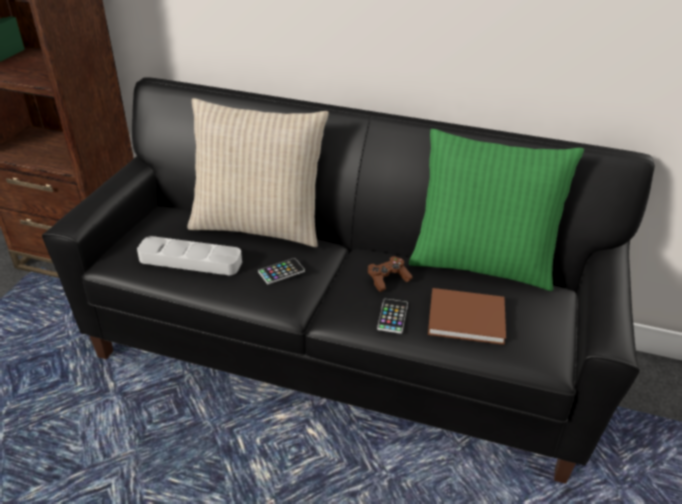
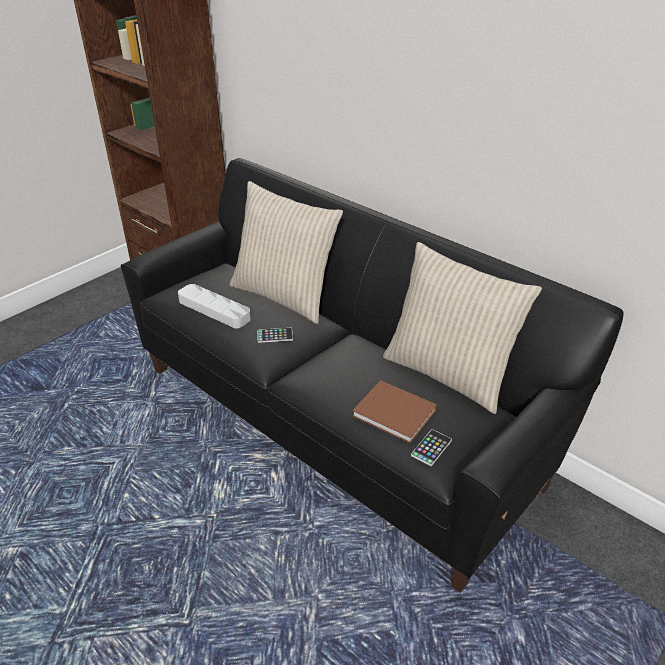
camera: 25 degrees right, 0 degrees up
brown game controller [367,256,413,292] -> none
phone [377,298,408,334] -> phone moved to [411,429,452,466]
green pillow [409,129,584,291] -> beige pillow [383,242,542,414]

